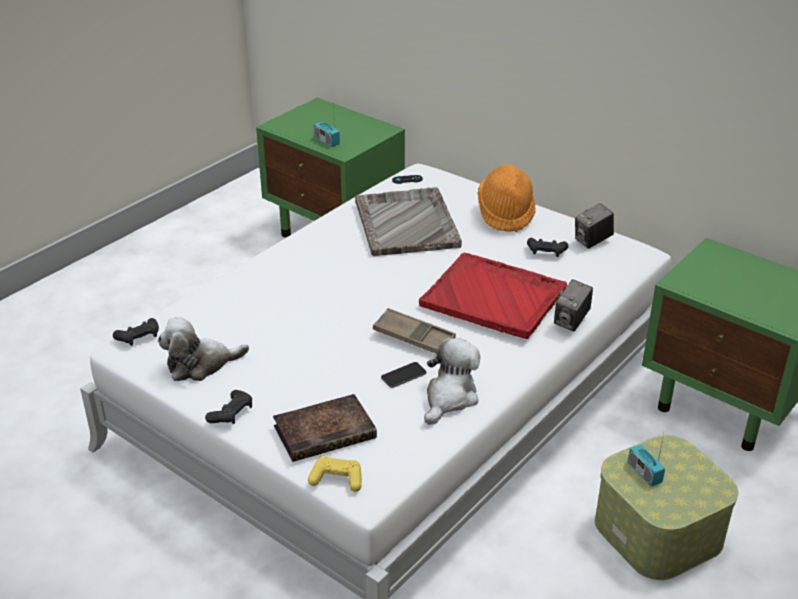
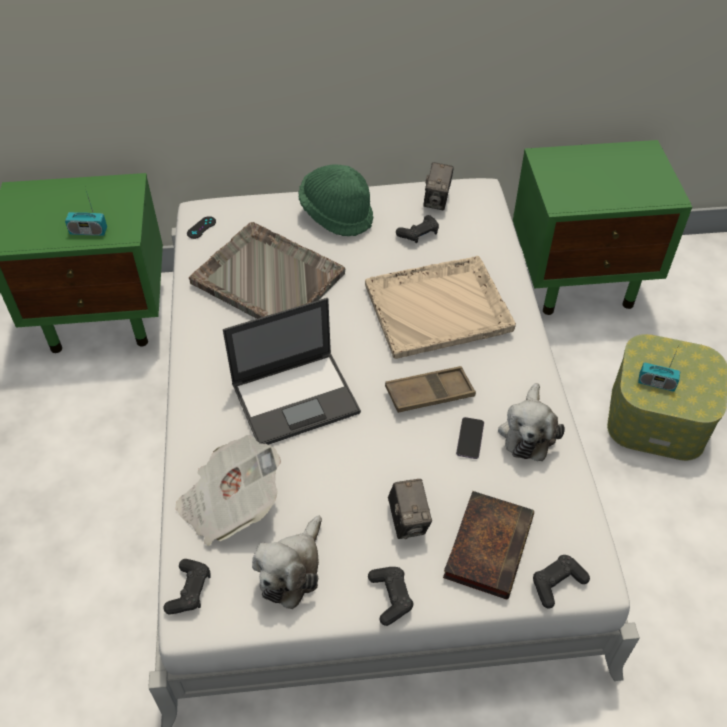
camera: 45 degrees left, 15 degrees up
yellow game controller [308,456,362,492] -> black game controller [533,555,590,609]
red tray [419,253,567,339] -> beige tray [365,256,516,359]
plush toy [424,338,480,425] -> plush toy turned 150 degrees counterclockwise [498,383,565,461]
orange hat [478,164,536,232] -> green hat [299,164,373,236]
camera [554,279,593,331] -> camera moved to [388,479,432,539]
none -> newspaper [176,435,281,546]
none -> laptop [223,298,361,445]

